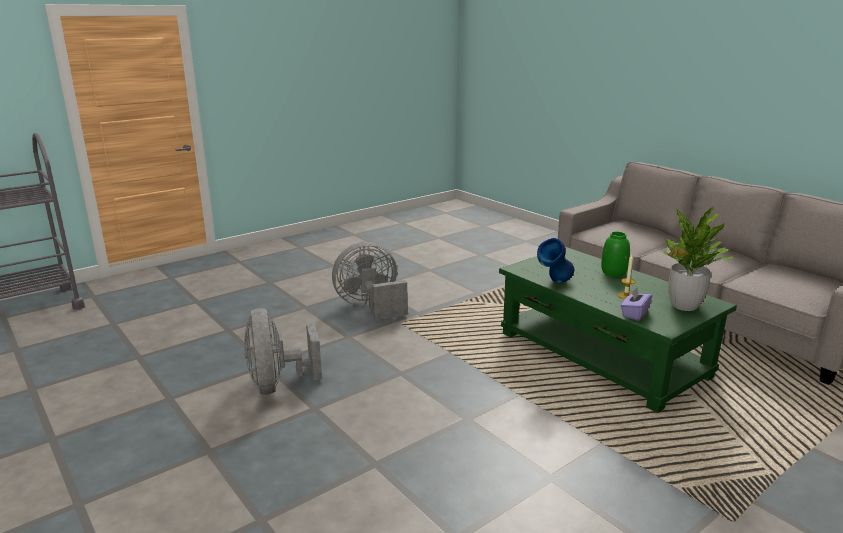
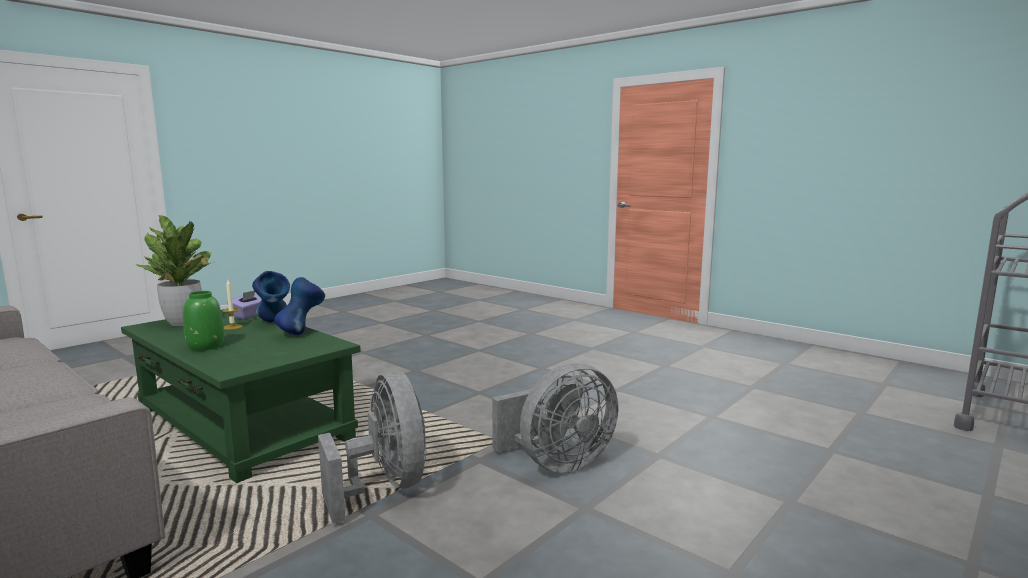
camera: 170 degrees right, 10 degrees down
grey fan [244,308,322,394] -> grey fan moved to [318,371,427,524]
none -> blue vase [252,271,290,322]

